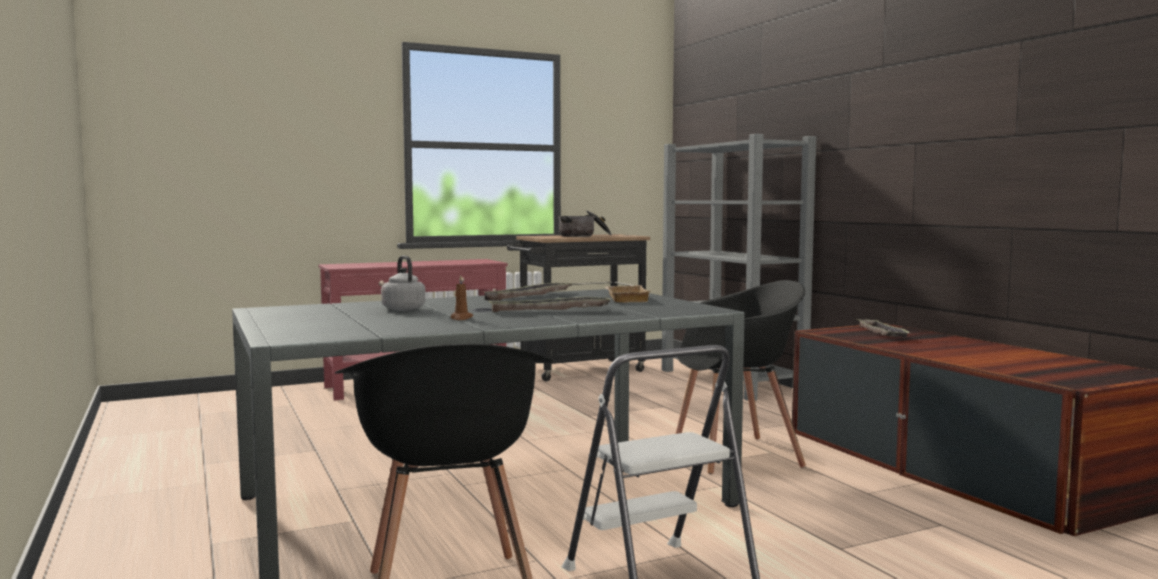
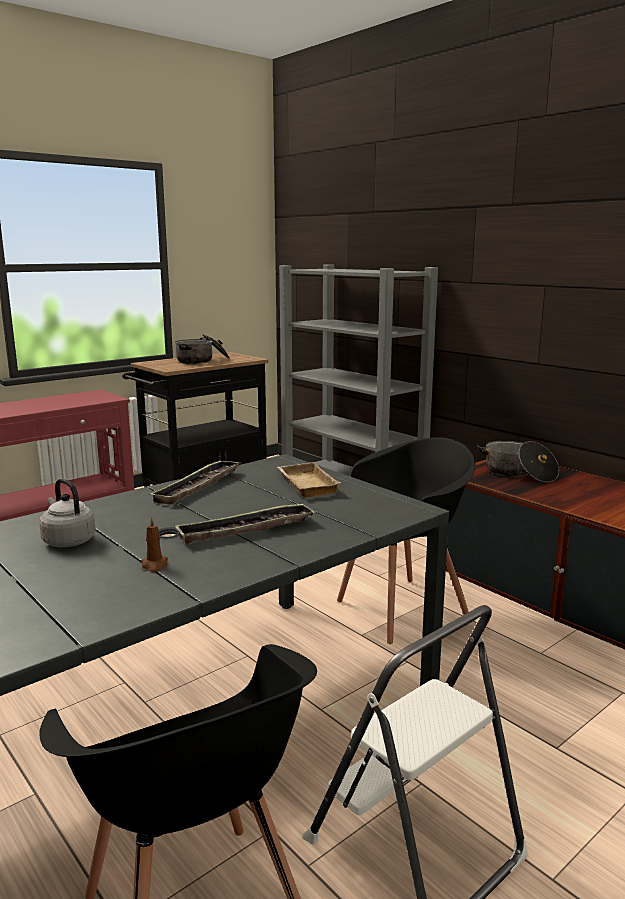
camera: 15 degrees left, 10 degrees up
tray [856,318,912,338] -> cooking pot [477,441,559,483]

